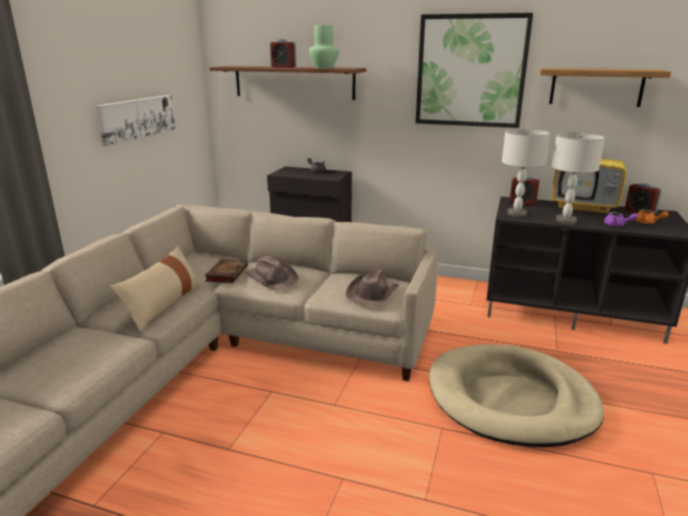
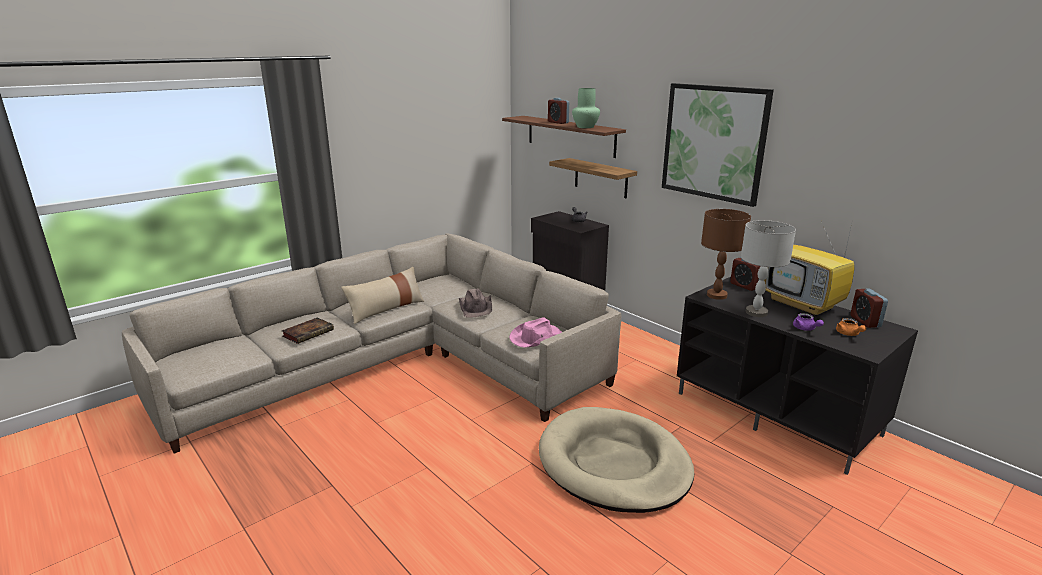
camera: 30 degrees right, 0 degrees up
picture [95,95,176,146] -> none
book [205,259,248,283] -> book moved to [282,318,334,344]
brown hat [346,269,399,305] -> pink hat [509,317,562,347]
grey table lamp [502,129,550,217] -> brown table lamp [701,209,751,300]
shelf [540,68,671,107] -> shelf moved to [549,158,637,198]

